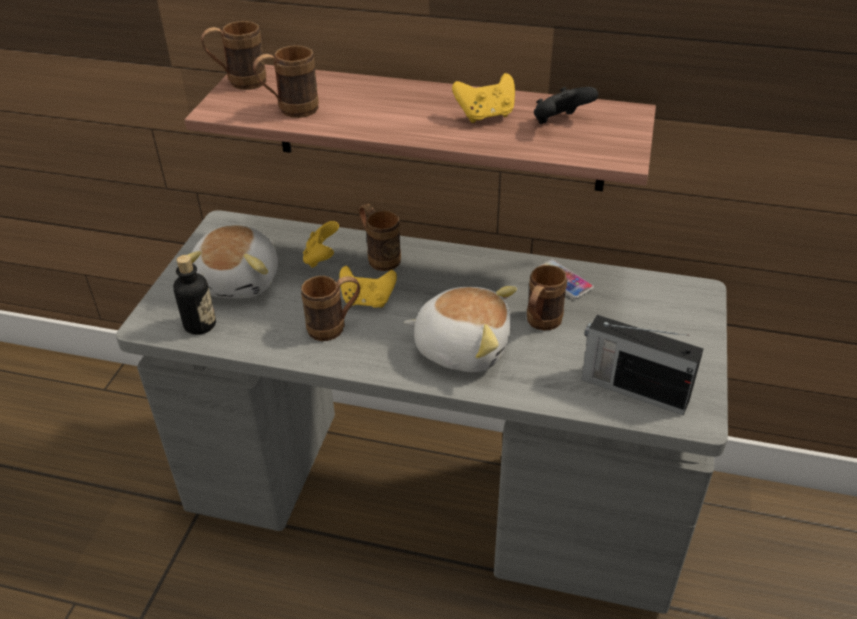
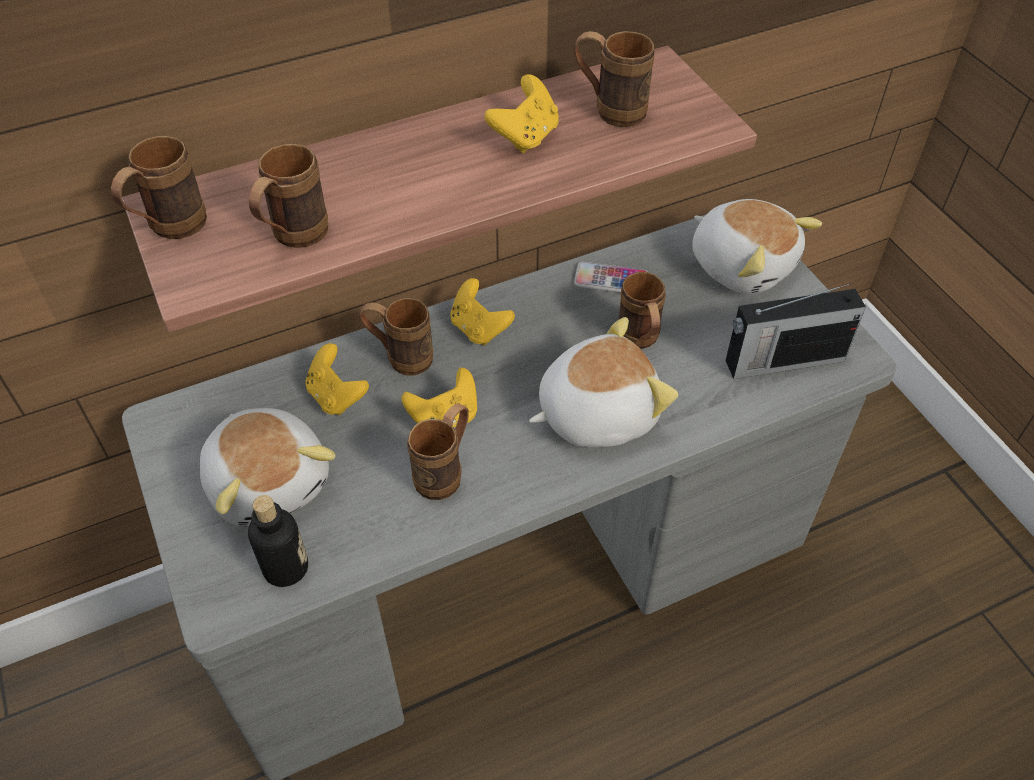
camera: 40 degrees left, 10 degrees up
black game controller [534,87,598,124] -> brown mug [574,31,654,127]
none -> yellow game controller [450,278,515,345]
none -> plush toy [692,199,822,294]

